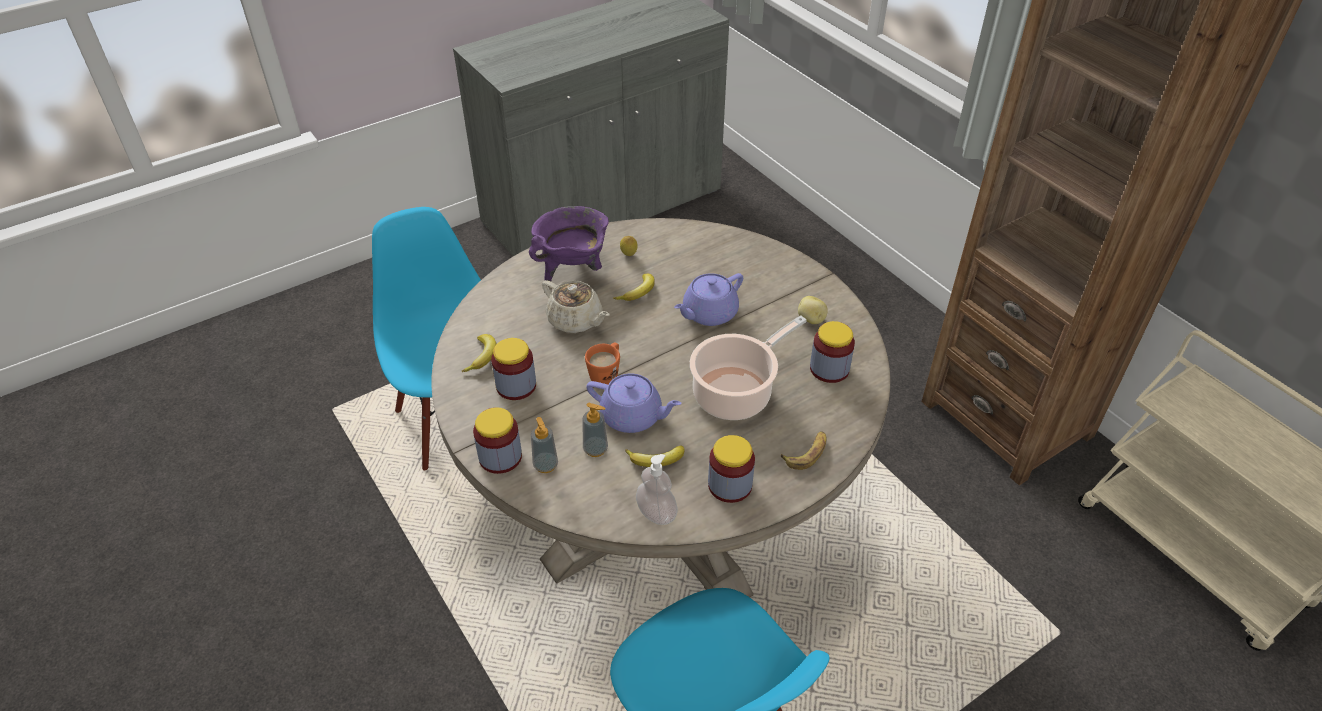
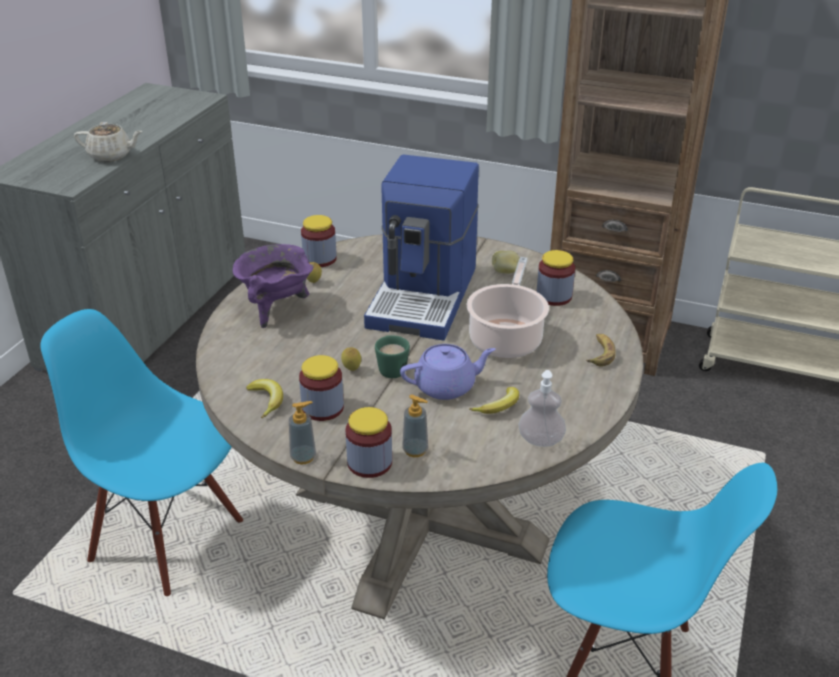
camera: 35 degrees left, 10 degrees down
beige teapot [542,280,609,333] -> beige teapot moved to [74,122,143,162]
soap dispenser [583,403,608,457] -> soap dispenser moved to [289,401,316,464]
orange mug [585,342,620,384] -> green mug [375,335,410,378]
banana [613,273,655,301] -> none
purple teapot [674,273,743,326] -> coffee machine [364,154,479,340]
jar [708,435,755,503] -> jar moved to [301,215,337,267]
none -> lemon [341,347,361,371]

